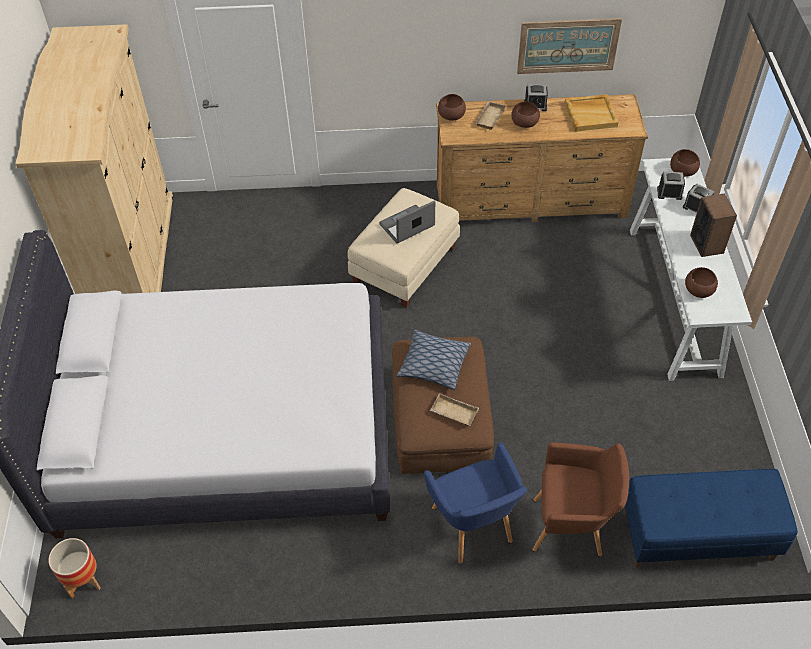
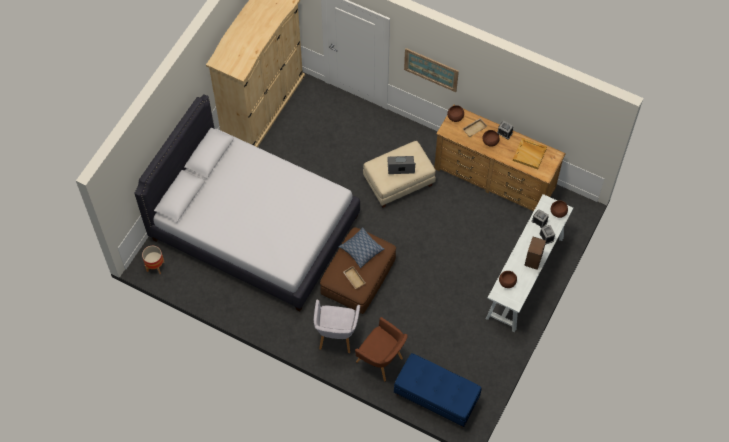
camera: 30 degrees right, 10 degrees up
blue armchair [424,442,527,564] -> grey armchair [314,300,360,353]
picture [517,18,622,74] -> picture moved to [404,48,459,92]

